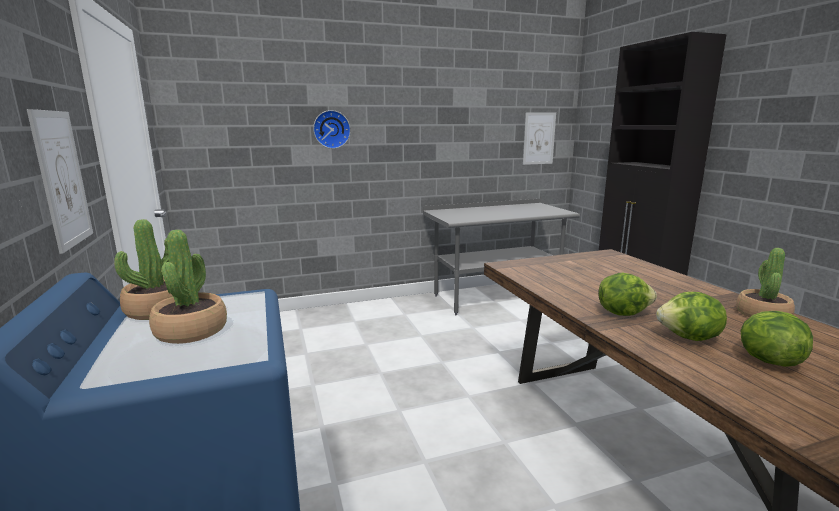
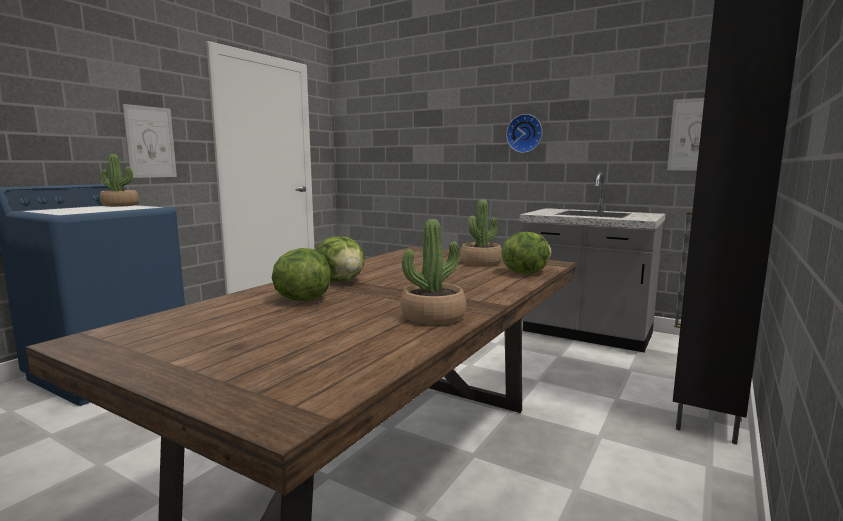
camera: 50 degrees right, 5 degrees down
potted plant [149,230,227,344] -> potted plant moved to [460,199,502,266]
wall clock [313,110,351,149] -> wall clock moved to [506,114,543,153]
grey desk [423,199,580,315] -> grey counter [520,172,666,352]
lettuce [741,311,813,367] -> lettuce moved to [501,232,551,274]

